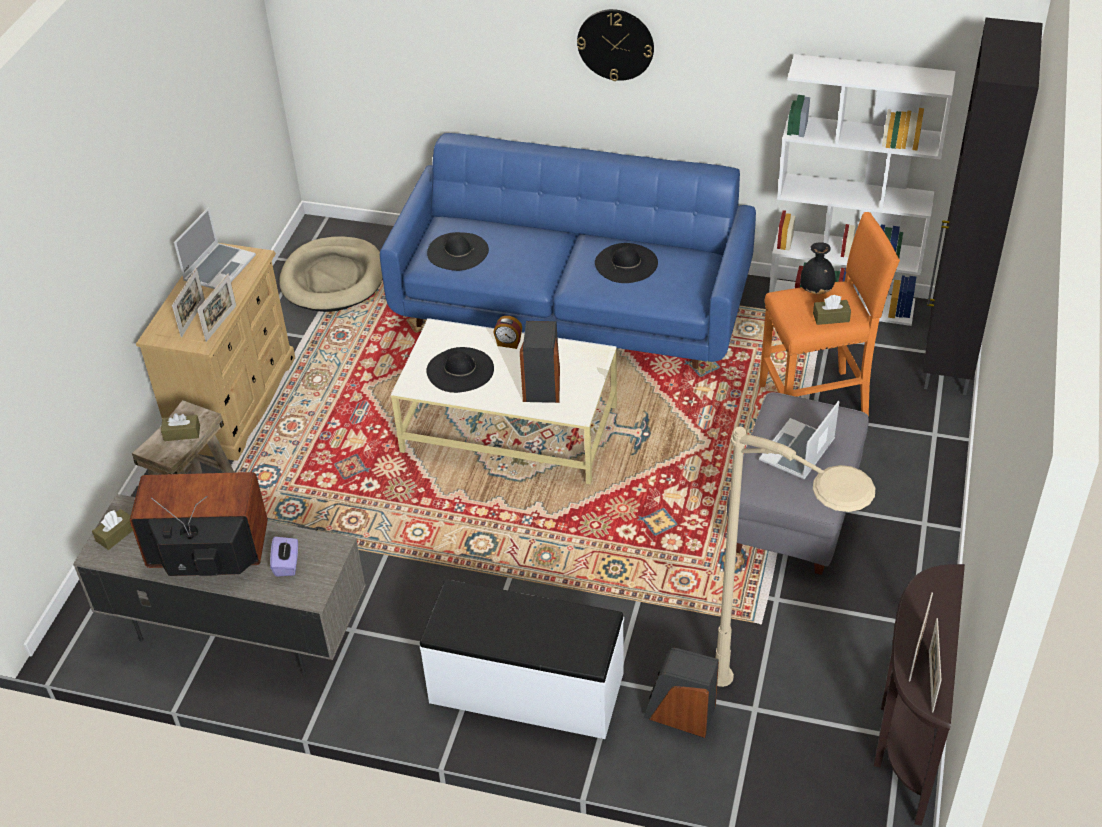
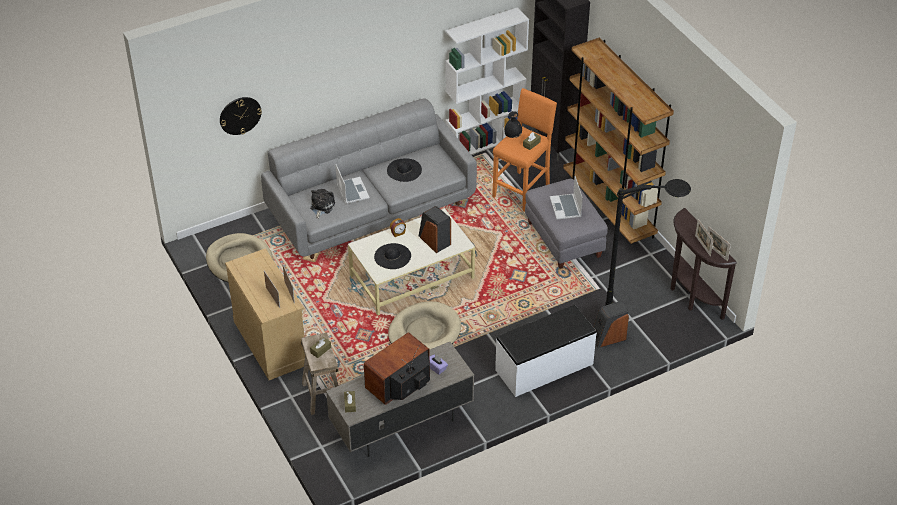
camera: 45 degrees left, 0 degrees up
laptop [174,207,256,289] -> laptop moved to [335,164,370,204]
blue sofa [380,133,756,369] -> grey sofa [261,98,477,259]
black hat [427,232,489,271] -> plush toy [310,189,335,219]
wall clock [577,9,654,81] -> wall clock moved to [220,97,262,135]
beige floor lamp [716,426,875,687] -> black floor lamp [605,179,691,306]
none -> beige dog bed [388,301,461,350]
none -> brown bookcase [563,38,674,244]

